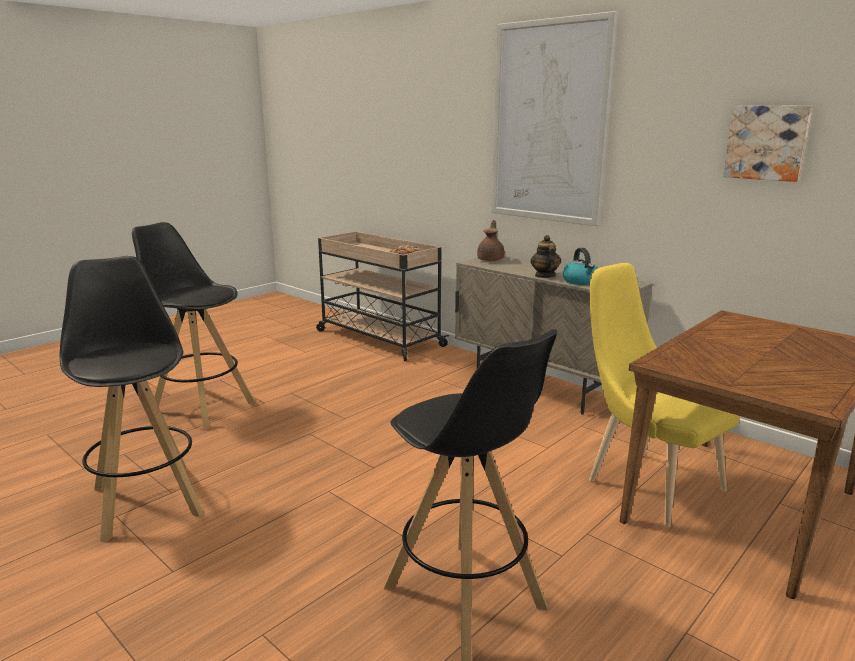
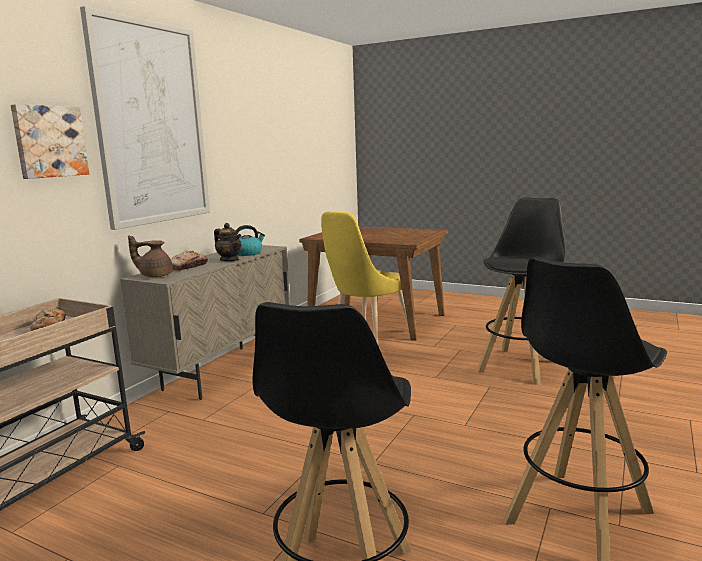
camera: 105 degrees left, 5 degrees down
teapot [531,235,561,278] -> teapot turned 120 degrees counterclockwise [214,223,242,261]
picture [723,105,813,182] -> picture moved to [11,104,89,179]
none -> bread [171,251,208,271]

